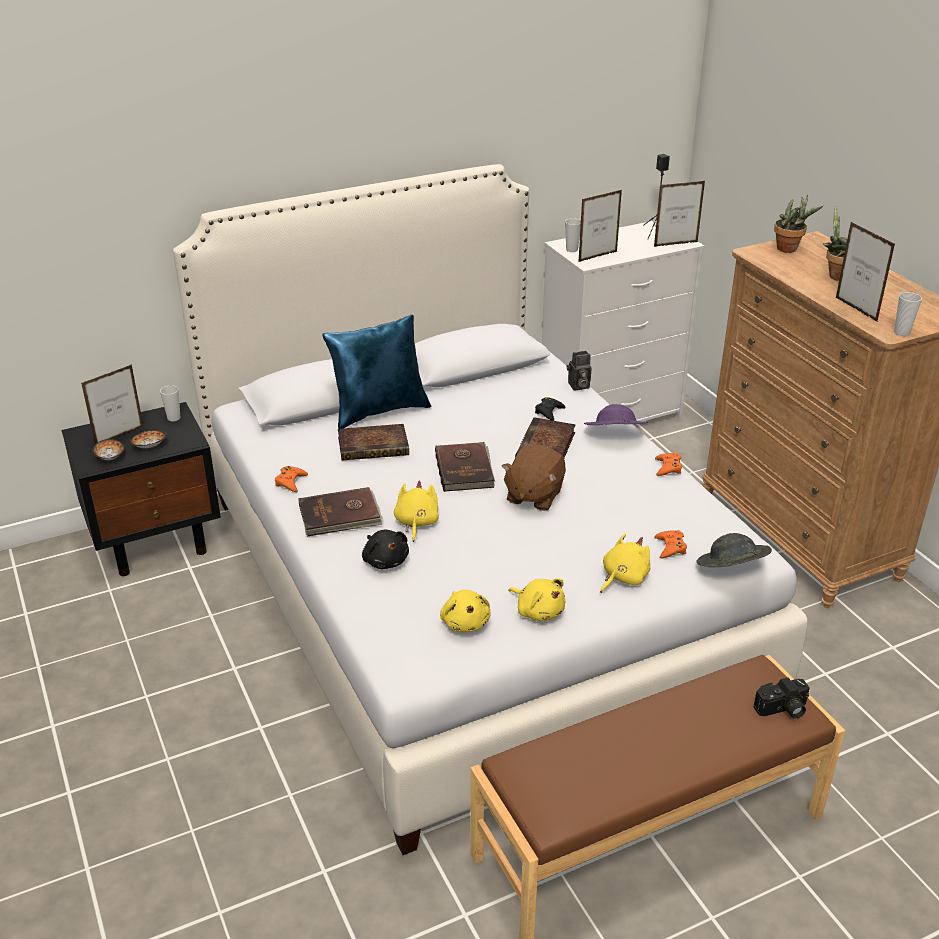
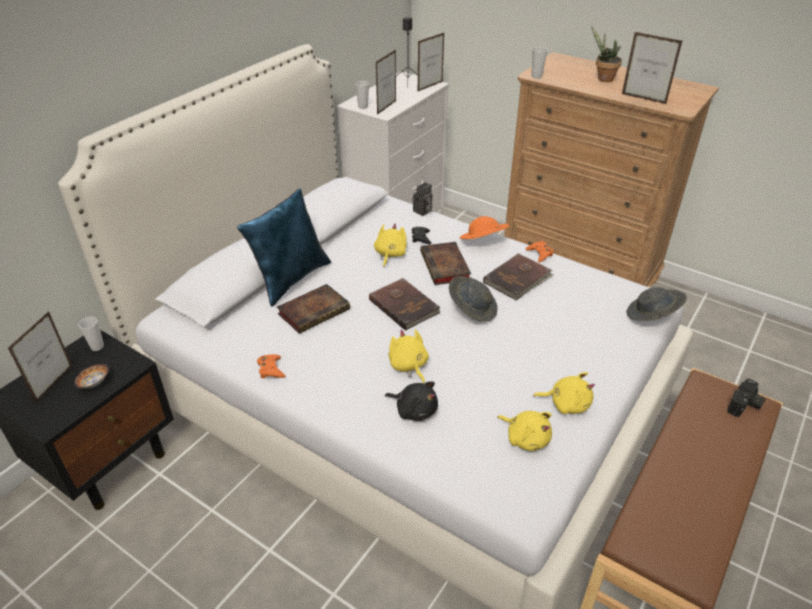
camera: 30 degrees left, 5 degrees up
bowl [93,439,124,460] -> none
brown book [298,487,383,537] -> brown book moved to [483,253,554,301]
brown plush toy [502,445,566,511] -> grey hat [449,276,497,322]
purple hat [584,404,648,425] -> orange hat [460,216,509,239]
yellow plush toy [600,533,650,593] -> yellow plush toy moved to [374,224,407,267]
orange game controller [654,530,687,558] -> none
potted plant [774,195,823,253] -> none
cup [894,292,922,336] -> cup moved to [532,47,548,79]

